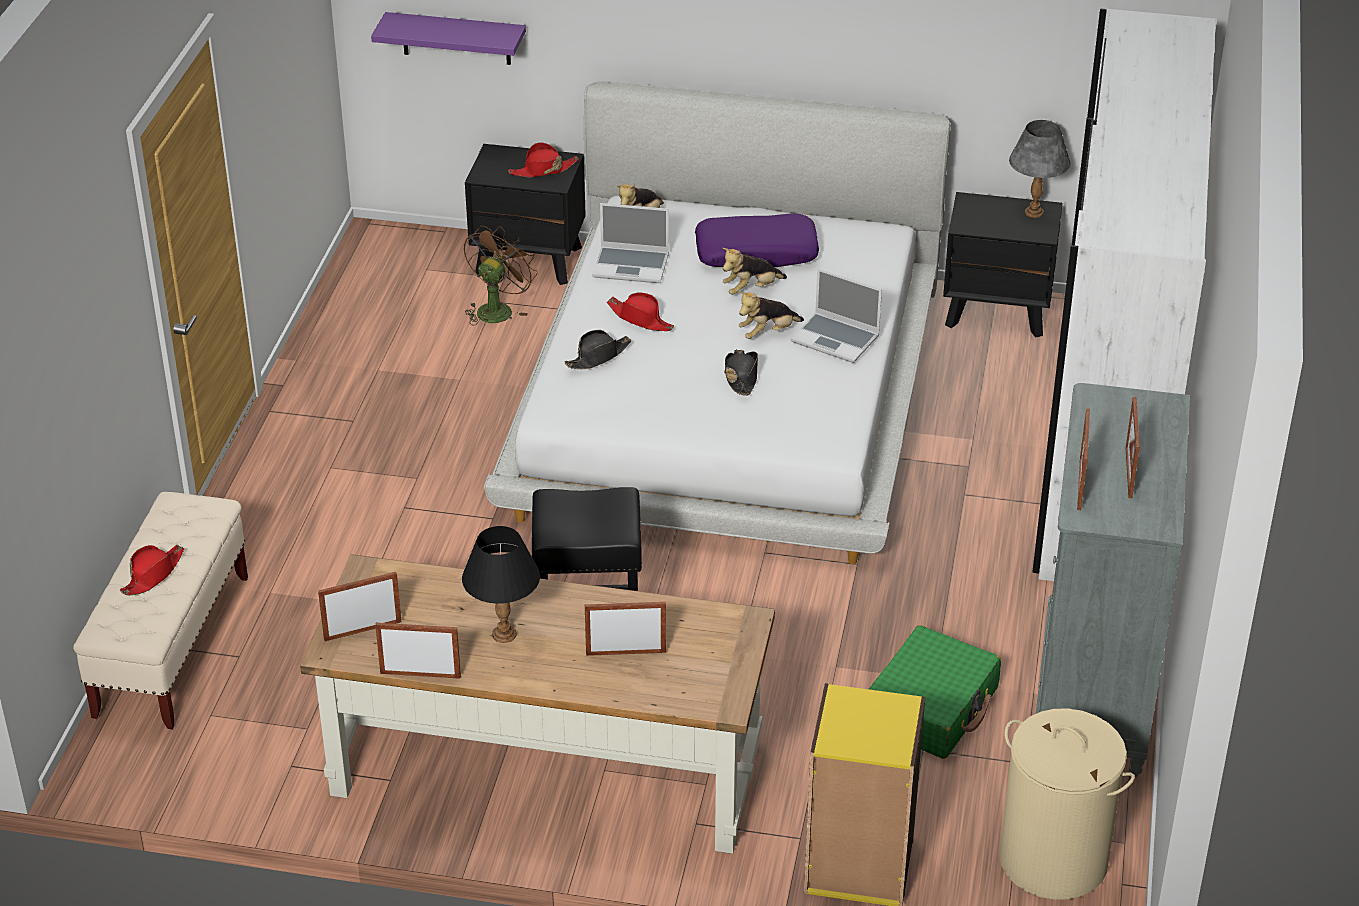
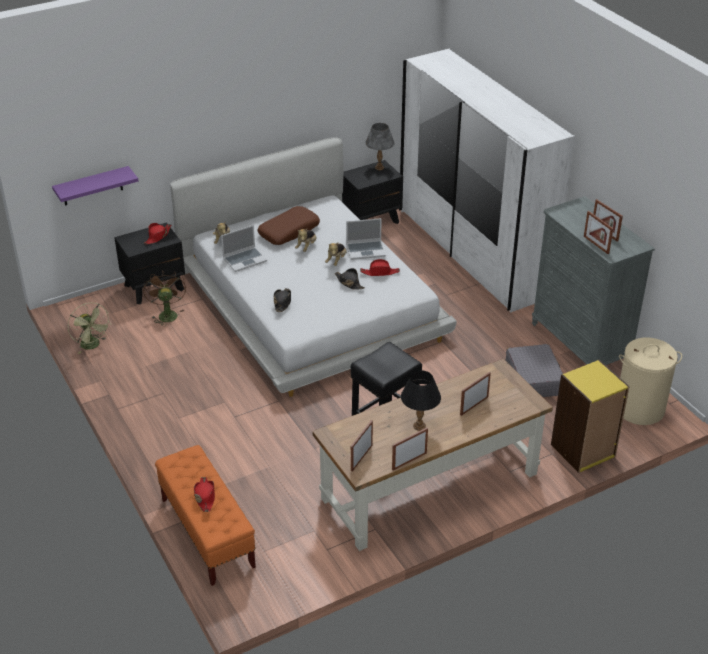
camera: 40 degrees left, 0 degrees up
beige bench [73,492,248,729] -> orange bench [155,445,256,586]
red hat [607,292,674,331] -> red hat moved to [360,259,400,276]
purple pillow [695,213,819,267] -> brown pillow [258,206,320,245]
green suitcase [869,625,1001,759] -> grey suitcase [506,344,563,397]
none -> green fan [68,302,111,354]

